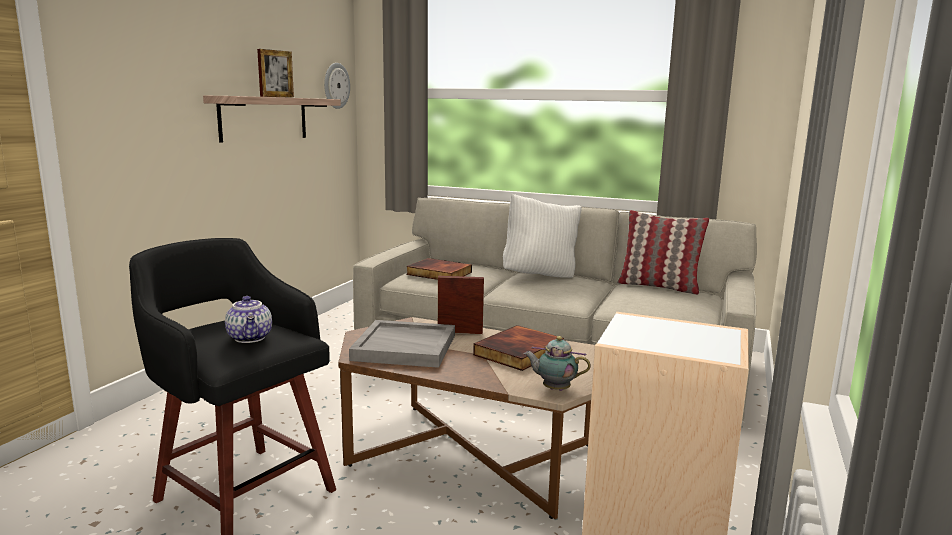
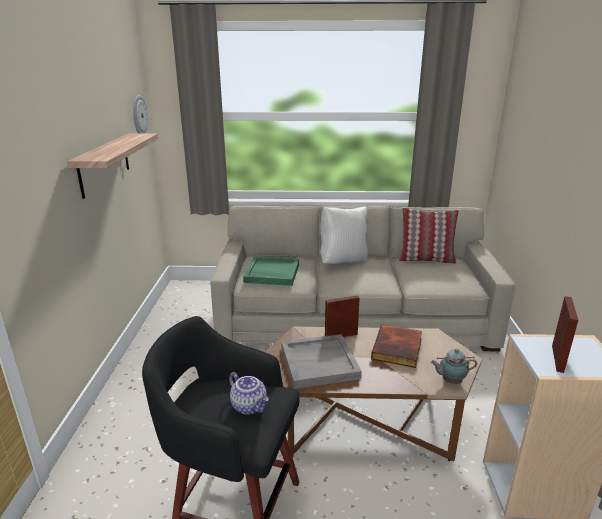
camera: 20 degrees left, 10 degrees up
picture frame [257,49,294,98] -> picture frame moved to [552,296,578,373]
book [406,258,472,280] -> green tray [243,257,299,286]

